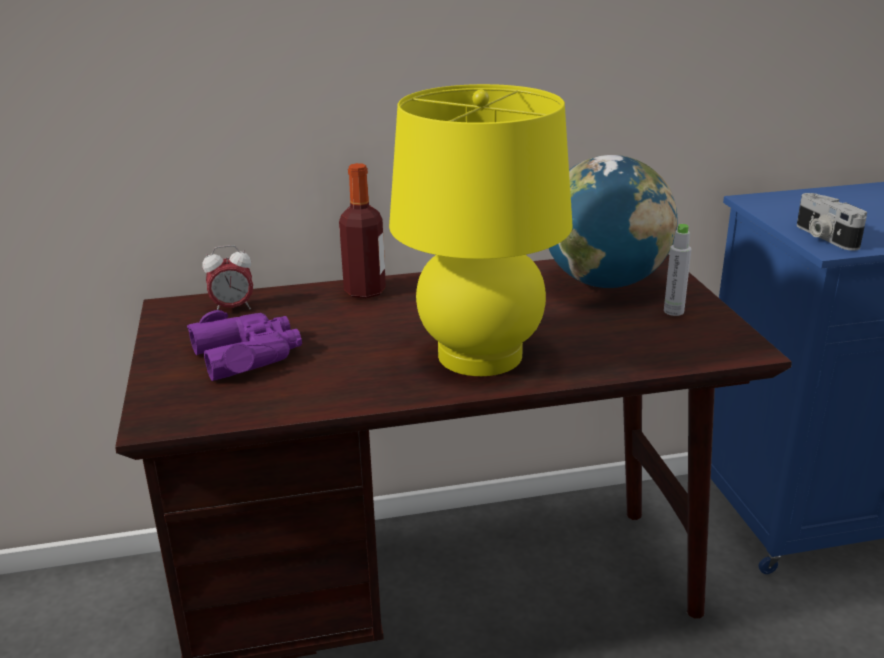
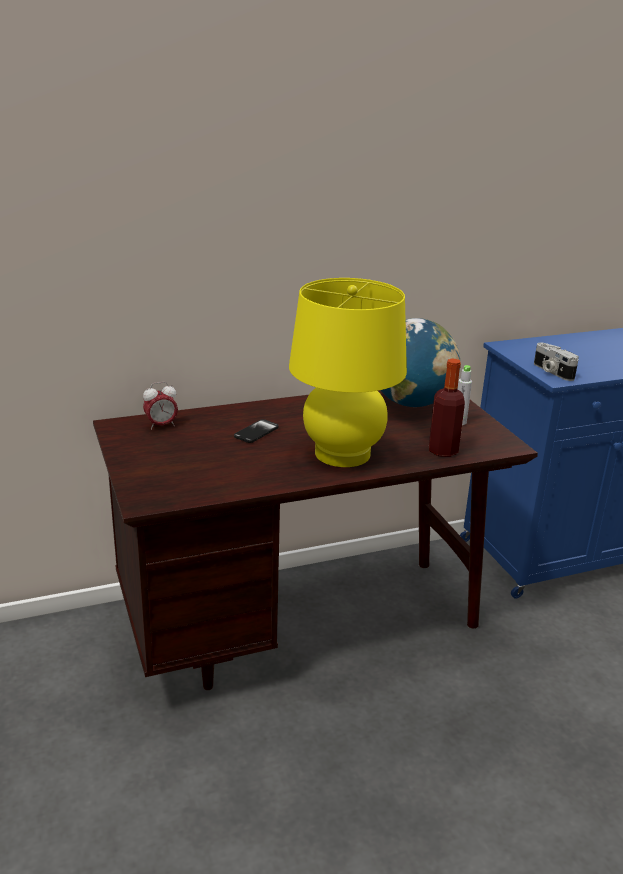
camera: 10 degrees left, 0 degrees up
purple binoculars [187,310,302,381] -> none
bottle [339,163,386,298] -> bottle moved to [429,358,465,457]
none -> phone [234,419,279,443]

